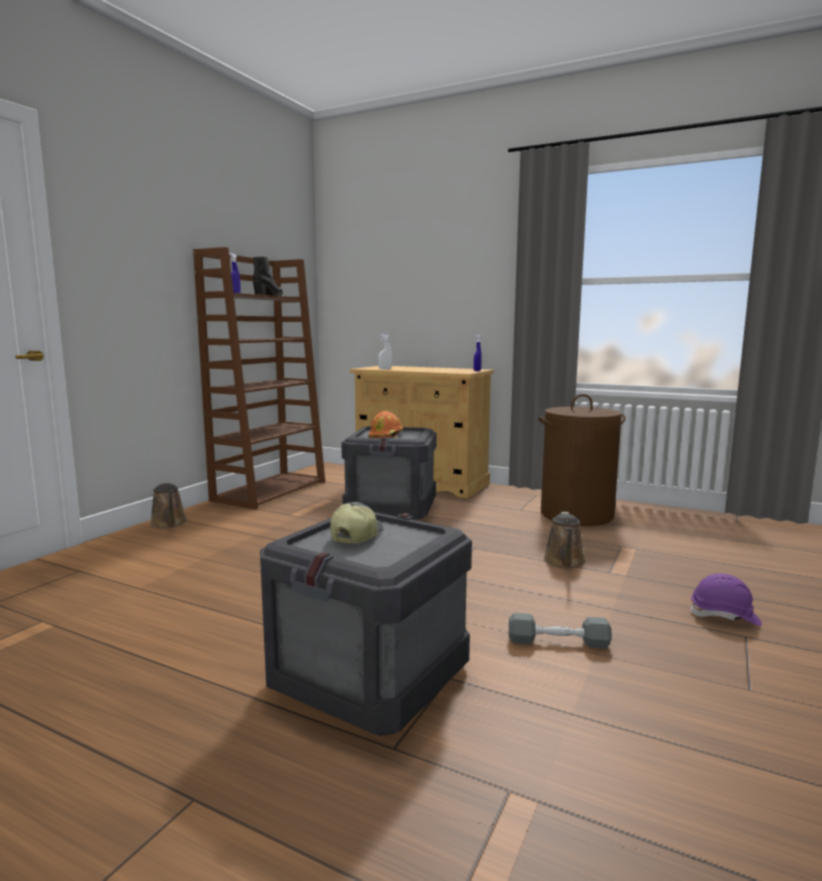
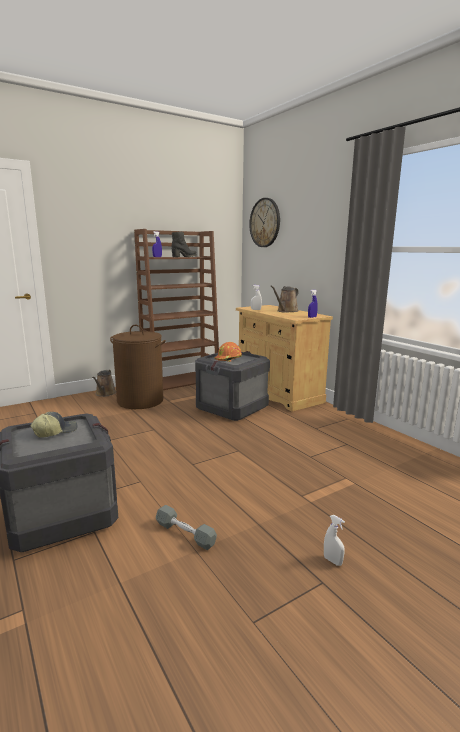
camera: 30 degrees right, 5 degrees up
brown laundry basket [538,394,625,526] -> brown laundry basket moved to [110,325,166,409]
brown watering can [543,512,586,569] -> brown watering can moved to [271,285,298,313]
purple hard hat [689,573,762,626] -> white spray bottle [324,515,345,566]
none -> wall clock [249,198,280,247]

